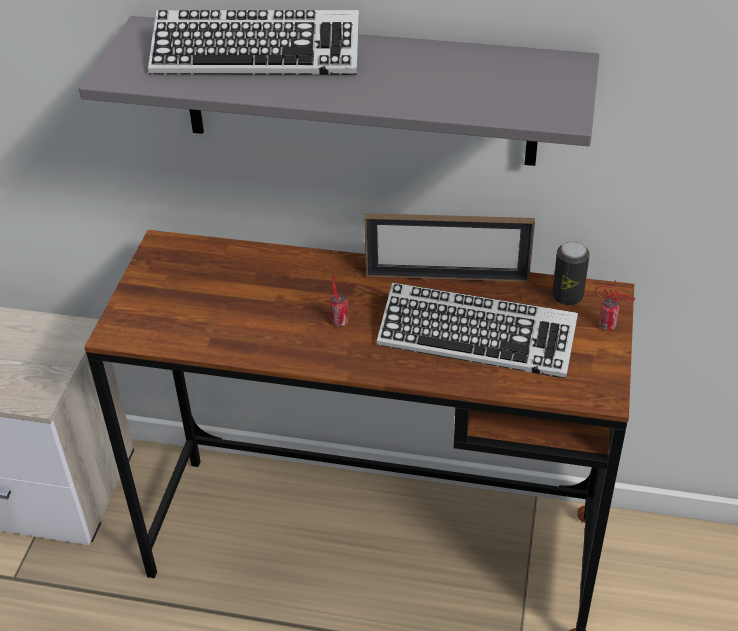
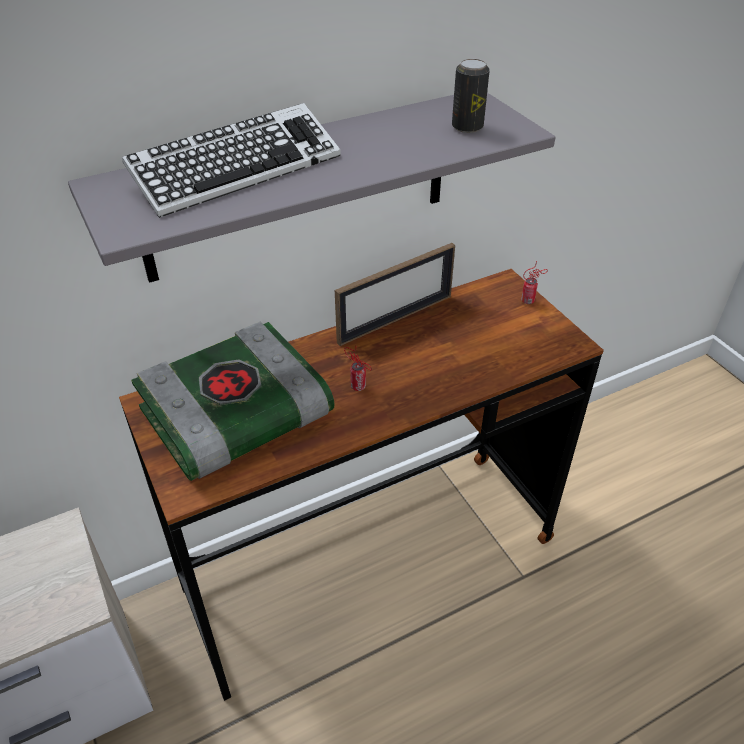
camera: 40 degrees left, 0 degrees up
keyboard [377,283,578,379] -> none
can [552,241,590,305] -> can moved to [452,59,490,133]
none -> book [131,321,334,481]

